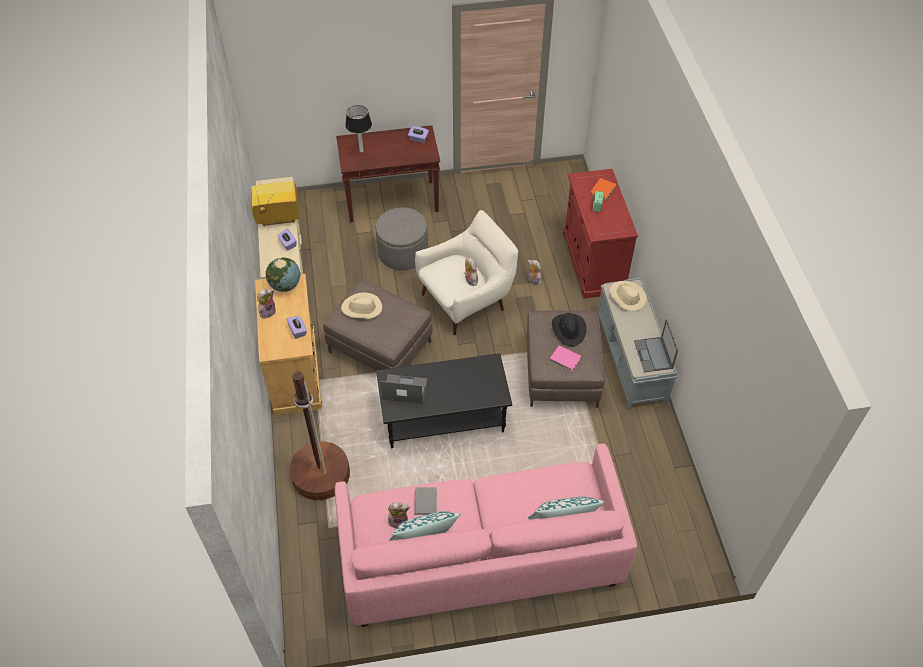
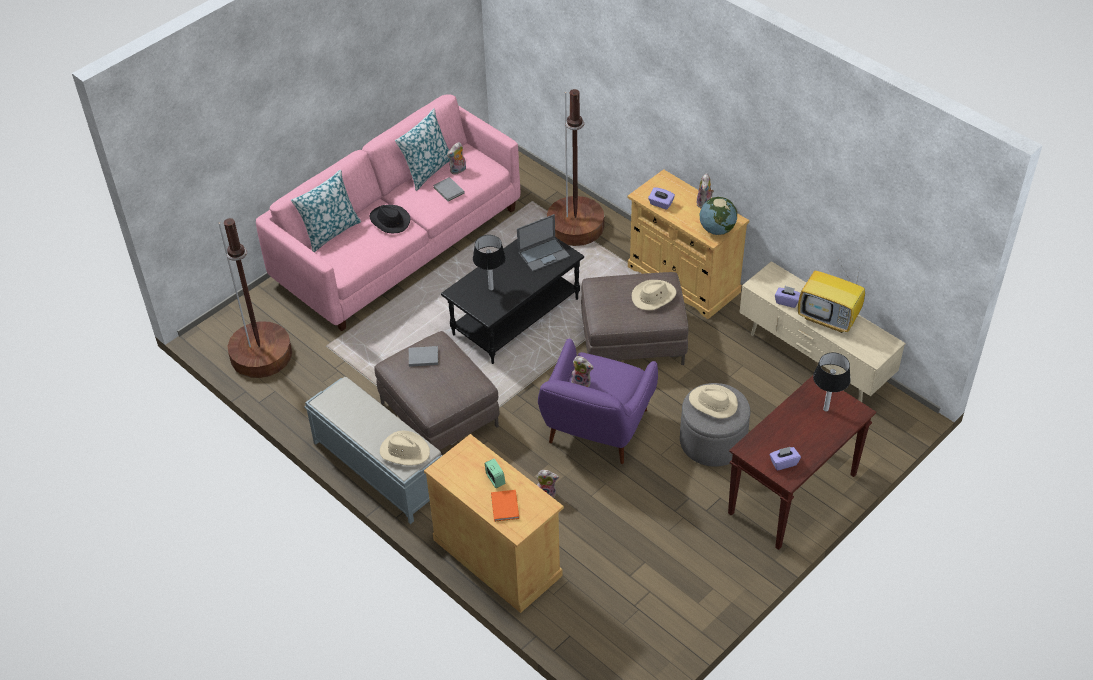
camera: 145 degrees right, 5 degrees down
television [251,181,300,226] -> television turned 75 degrees clockwise [798,258,865,333]
white armchair [415,210,518,335] -> purple armchair [538,339,658,464]
pink book [550,345,581,371] -> grey book [409,346,438,367]
black hat [552,313,586,346] -> black hat moved to [370,205,410,233]
red cabinet [563,169,638,298] -> beige cabinet [424,434,564,613]
laptop [634,319,678,372] -> none
none -> brown floor lamp [219,218,292,378]
none -> table lamp [473,235,506,290]
none -> beige hat [689,384,738,419]

